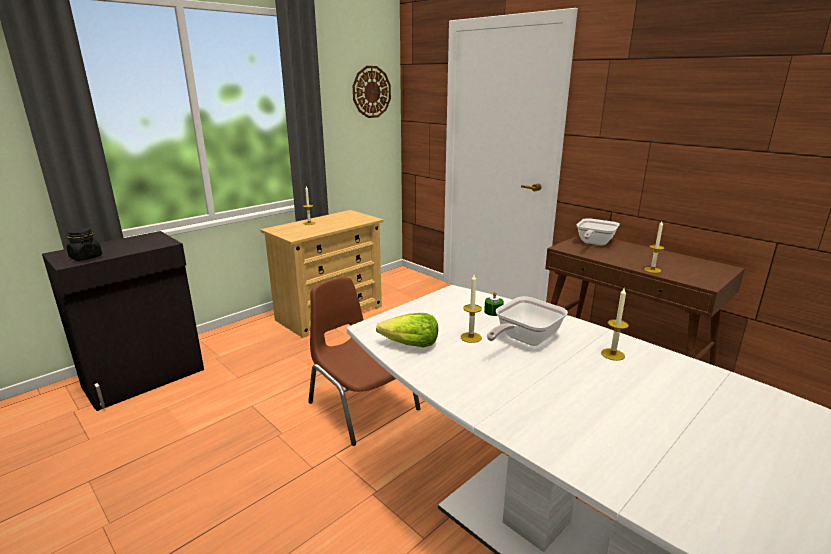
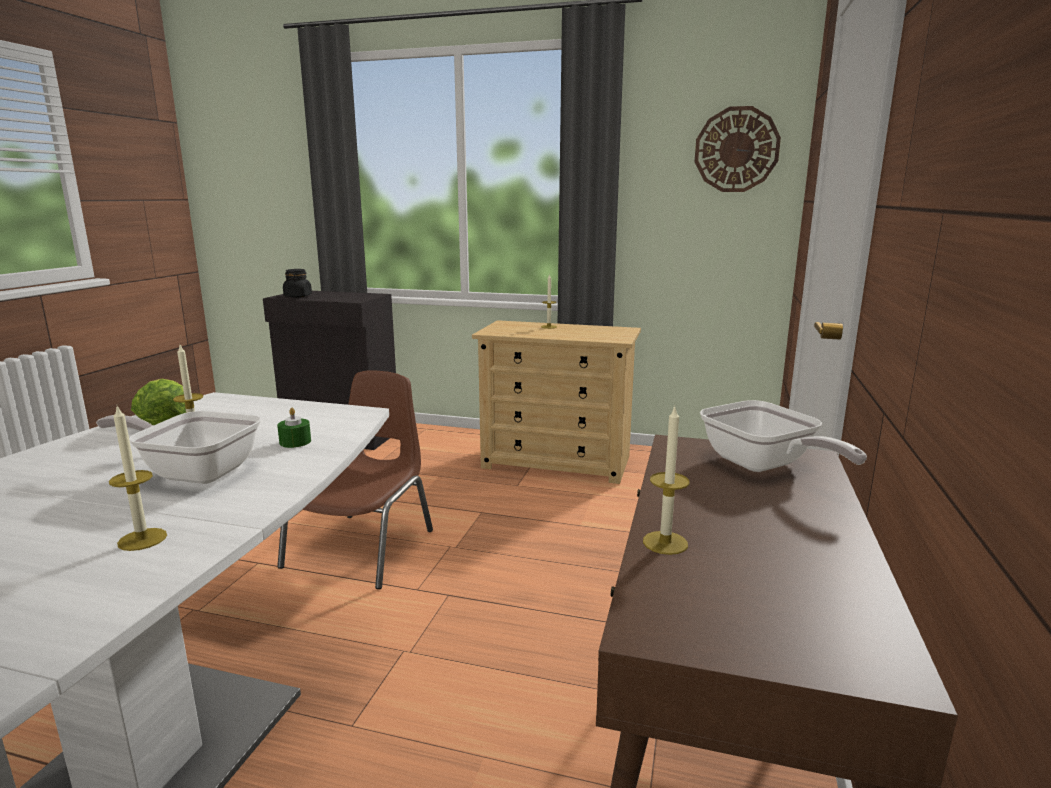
camera: 60 degrees right, 5 degrees down
frying pan [577,218,620,245] -> frying pan turned 120 degrees counterclockwise [700,400,867,472]

